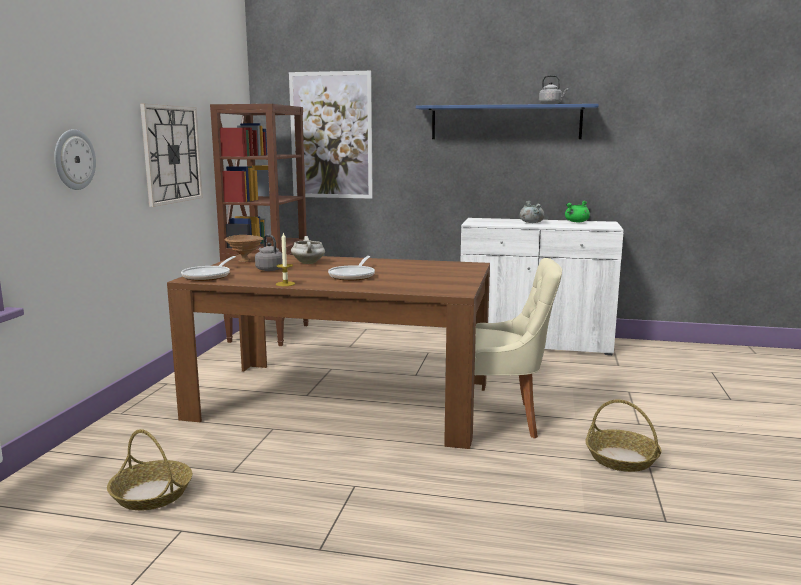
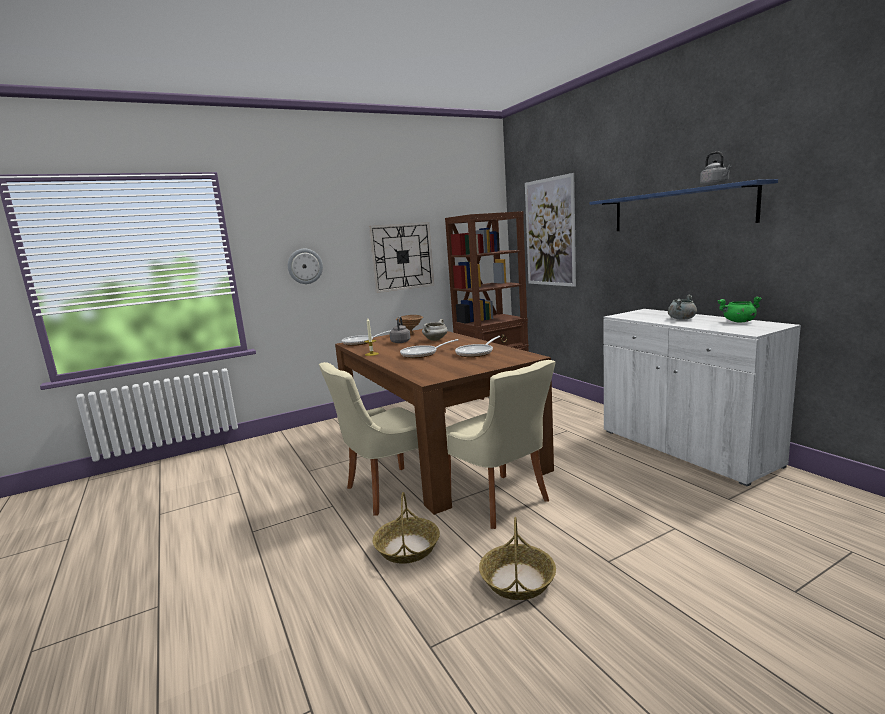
camera: 50 degrees right, 0 degrees up
basket [107,429,192,510] -> basket moved to [373,492,440,564]
none -> beige chair [319,362,418,516]
none -> frying pan [455,336,501,357]

